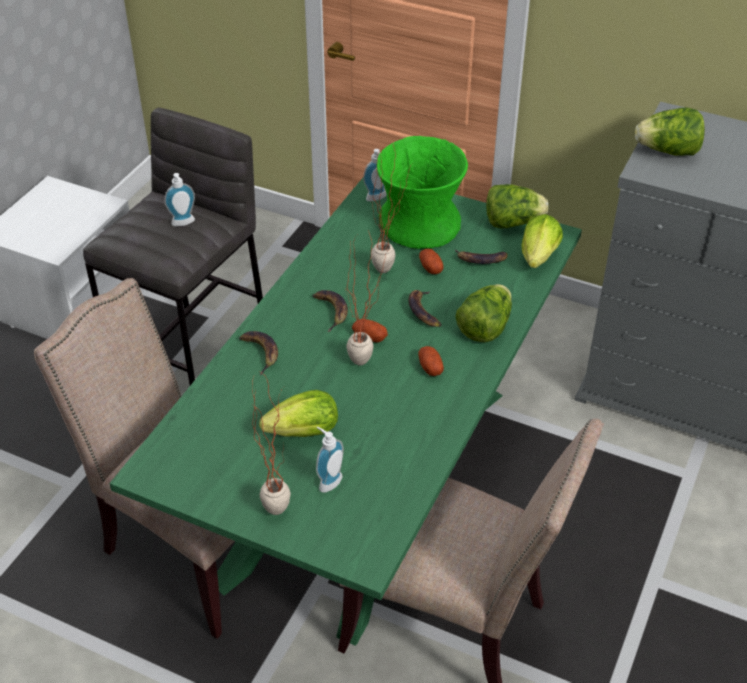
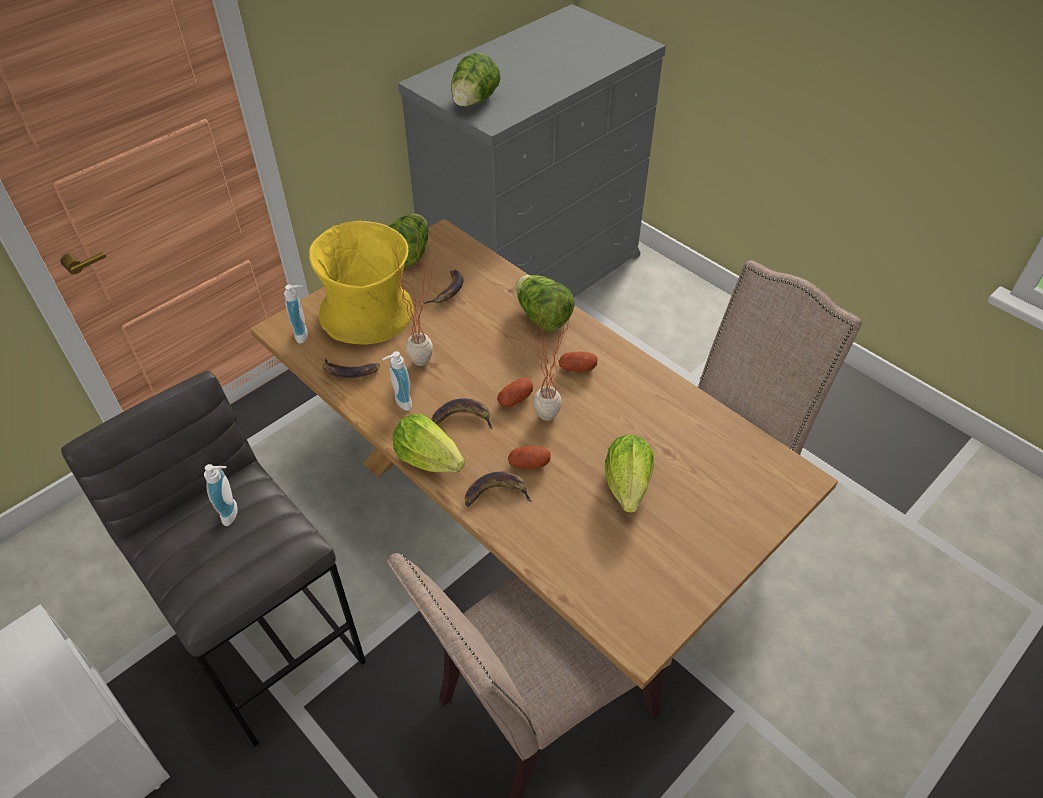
camera: 70 degrees left, 5 degrees up
green dining table [110,178,582,646] -> brown dining table [250,219,838,689]
potted plant [252,372,291,515] -> none
soap dispenser [316,427,344,493] -> soap dispenser moved to [382,351,412,411]
green vase [377,136,468,249] -> yellow vase [309,221,414,345]
banana [408,290,442,327] -> banana moved to [323,358,380,378]
potato [419,249,444,274] -> potato moved to [508,446,551,469]
lettuce [521,214,563,268] -> lettuce moved to [393,414,465,472]

